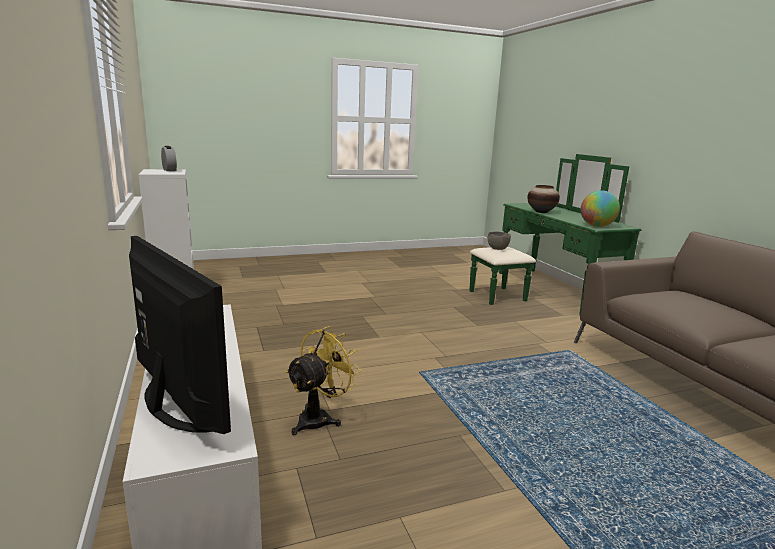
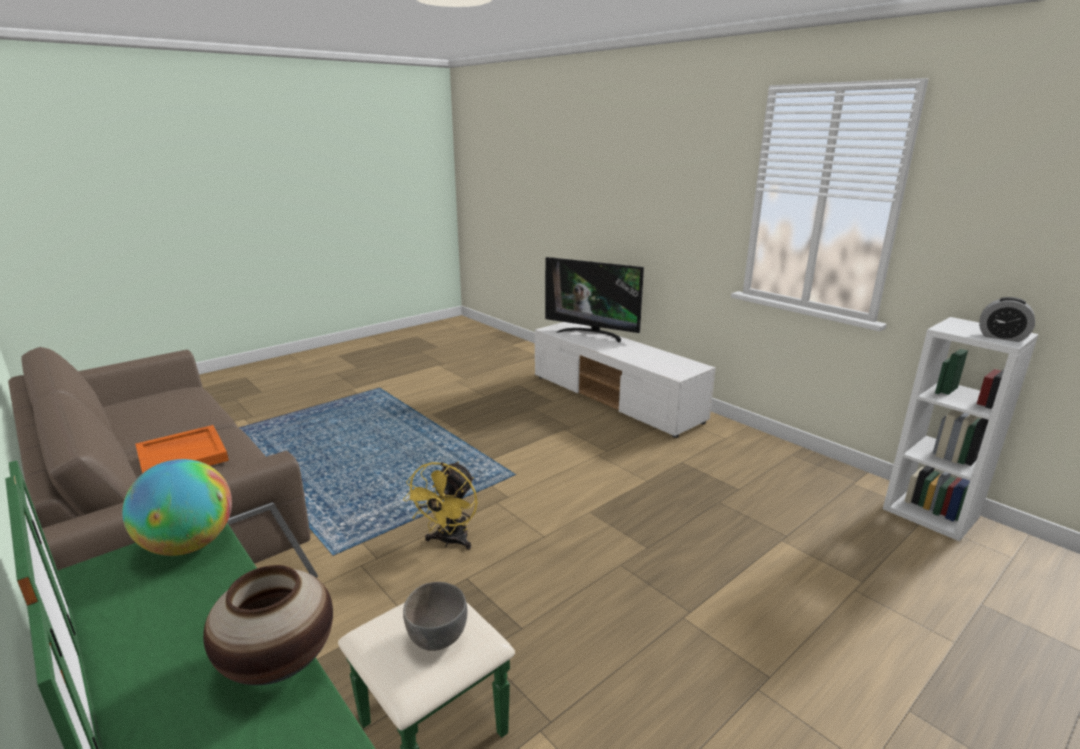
camera: 160 degrees right, 5 degrees up
yellow fan [285,326,361,435] -> yellow fan moved to [403,461,477,550]
none -> orange tray [135,425,229,473]

